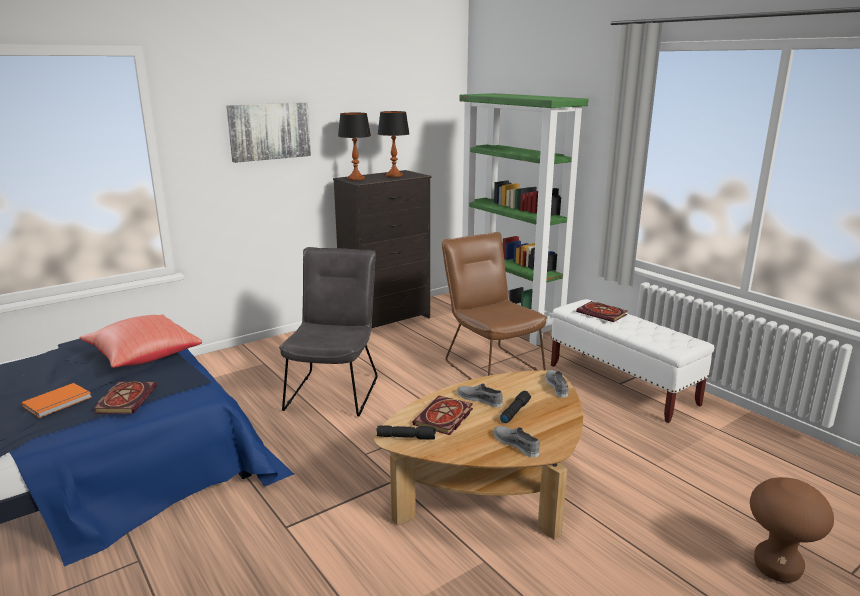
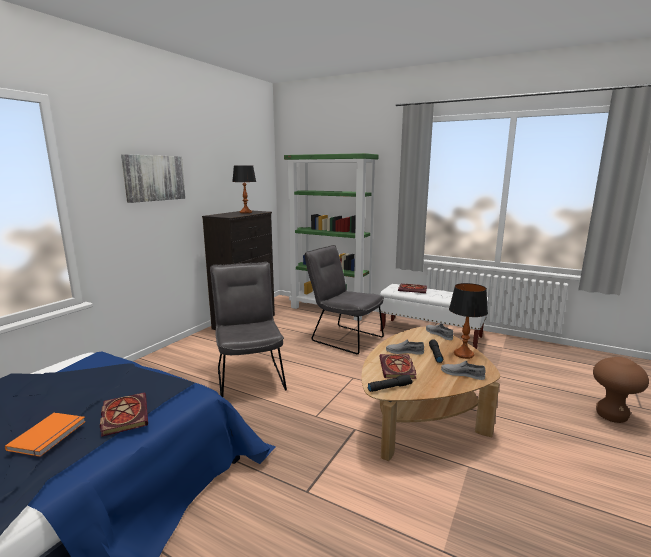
camera: 25 degrees left, 5 degrees down
red pillow [79,315,202,368] -> none
table lamp [338,113,371,180] -> table lamp moved to [449,283,488,359]
brown chair [442,232,547,380] -> grey chair [305,245,384,354]

